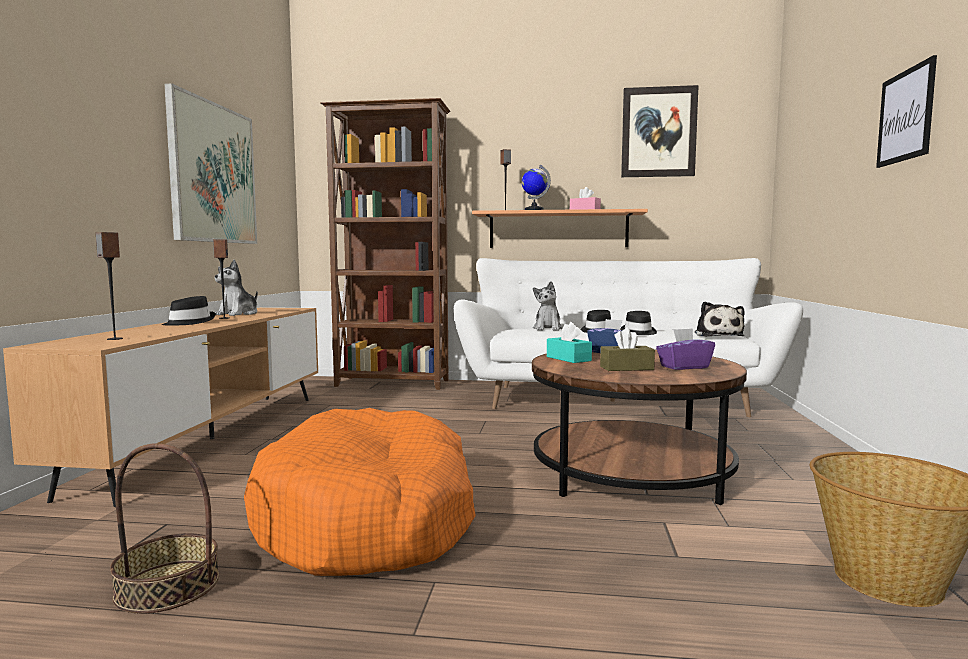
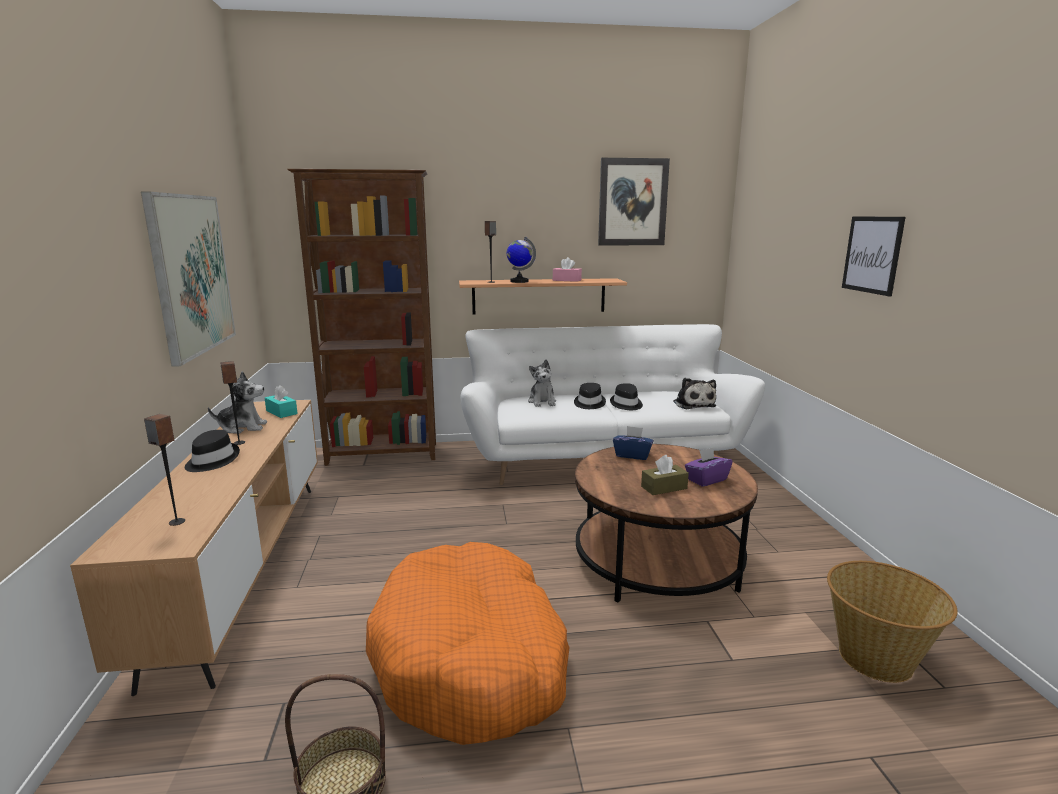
camera: 15 degrees left, 10 degrees up
plush toy [215,260,258,316] -> plush toy turned 105 degrees counterclockwise [208,371,267,434]
turquoise tissue box [547,322,592,363] -> turquoise tissue box moved to [265,385,298,418]

